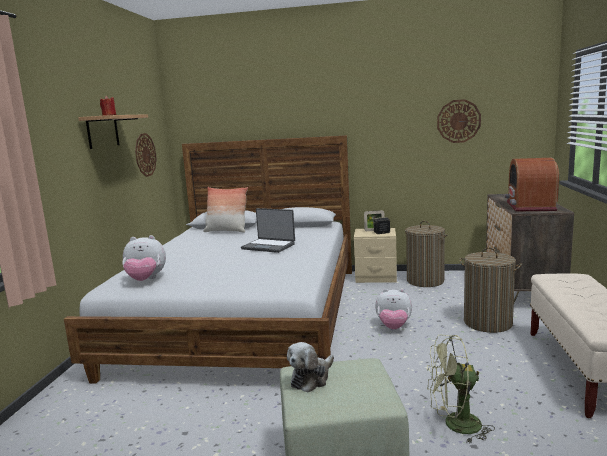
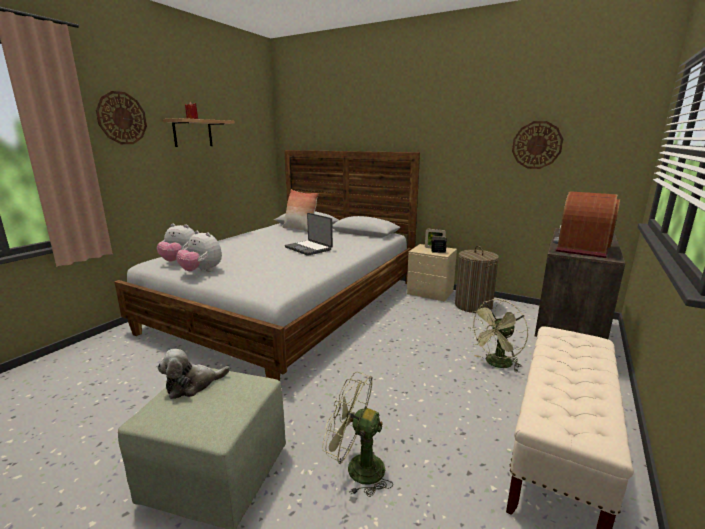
camera: 20 degrees right, 5 degrees up
wall clock [135,133,157,177] -> wall clock moved to [96,91,147,144]
plush toy [375,289,412,329] -> plush toy moved to [176,231,222,272]
laundry basket [459,248,522,333] -> green fan [471,299,528,372]

